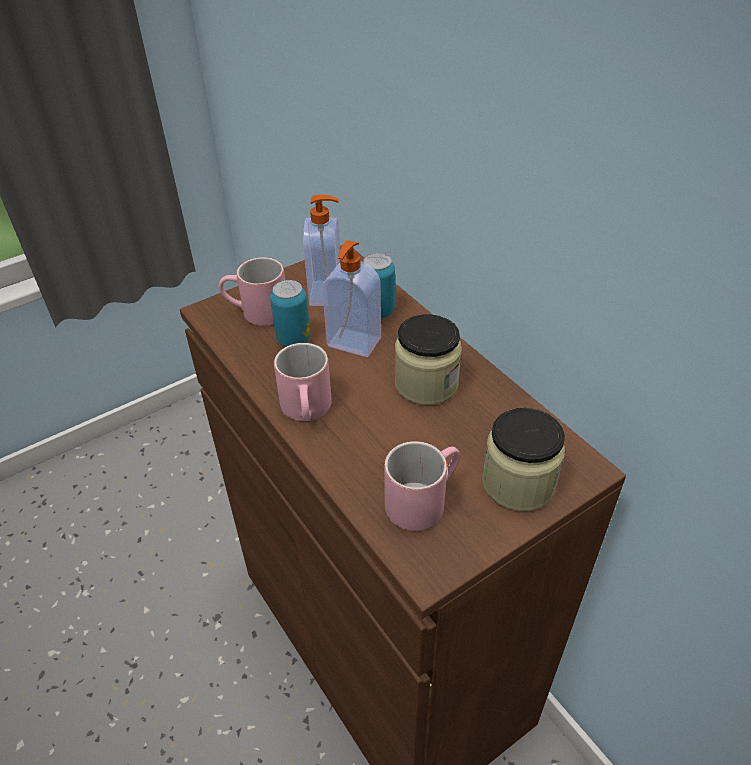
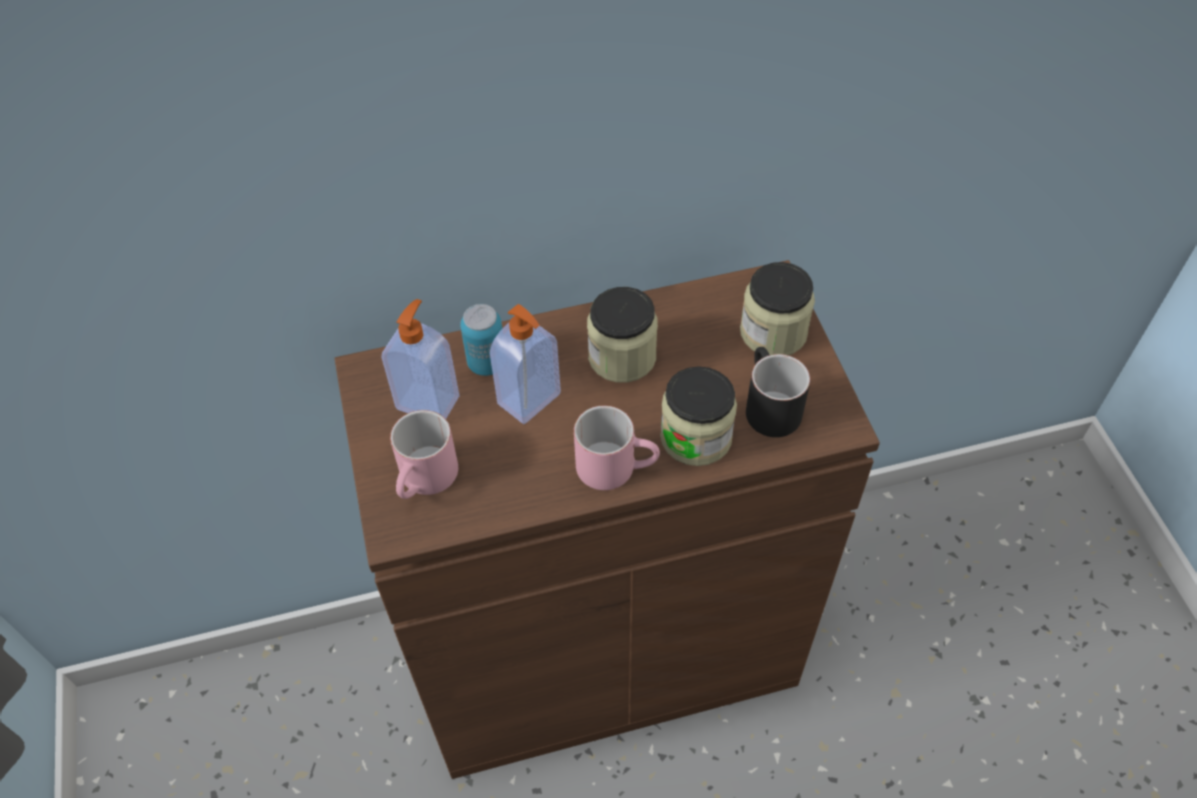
camera: 70 degrees left, 10 degrees up
can [270,280,310,347] -> none
pink mug [384,441,460,531] -> black mug [746,347,810,437]
none -> jar [660,366,737,466]

